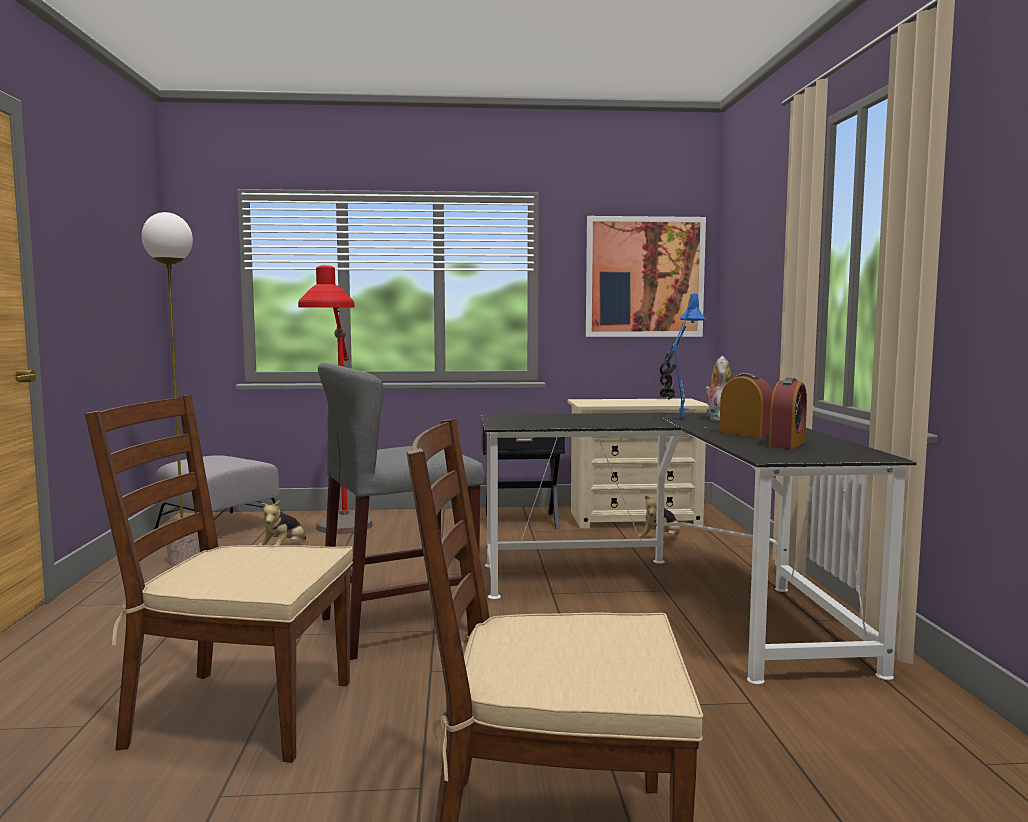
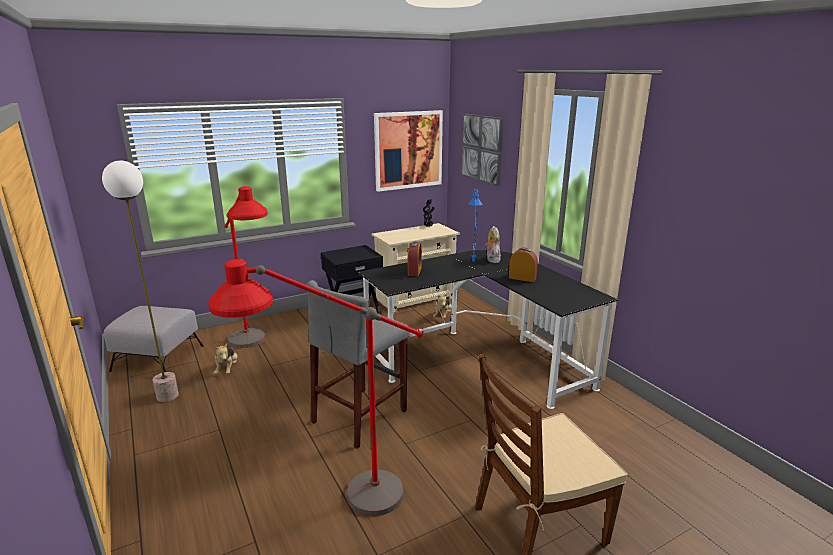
camera: 25 degrees left, 15 degrees up
brown chair [85,395,353,763] -> red floor lamp [208,259,423,516]
alarm clock [769,378,807,449] -> alarm clock moved to [408,241,422,276]
none -> picture [461,113,503,186]

